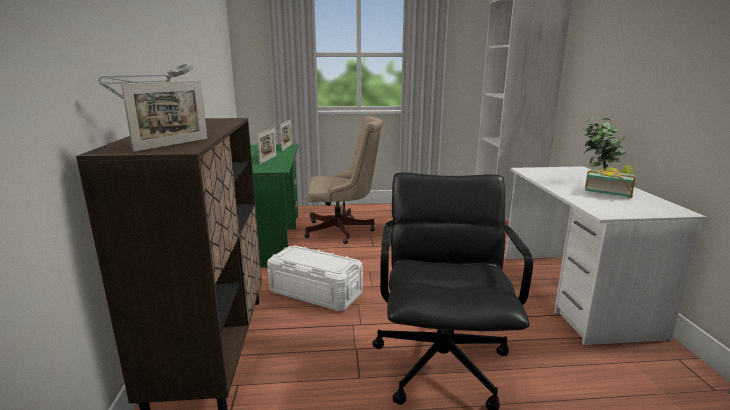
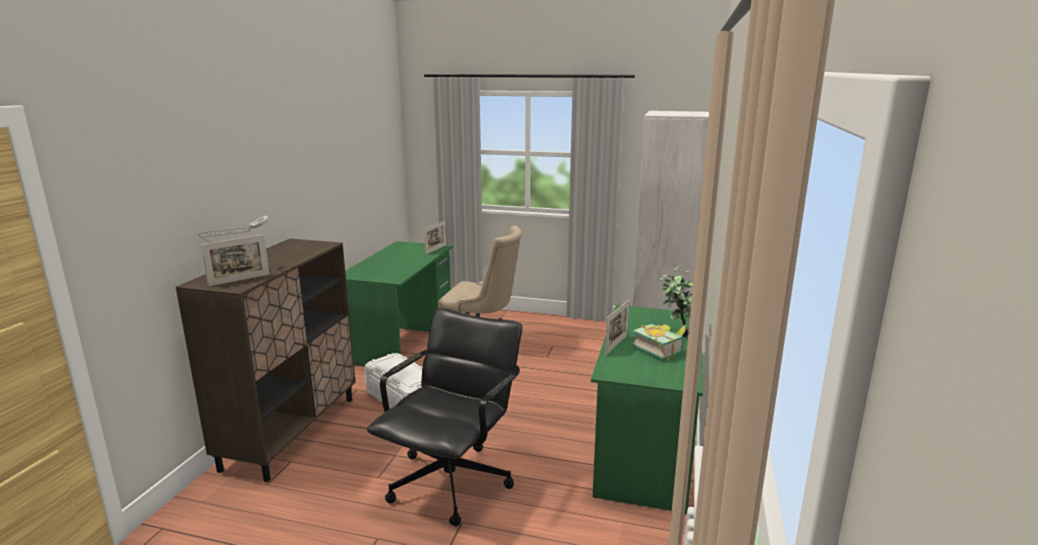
camera: 20 degrees right, 0 degrees up
picture frame [257,128,277,164] -> picture frame moved to [605,300,629,355]
white desk [505,166,706,346] -> green desk [591,305,703,514]

